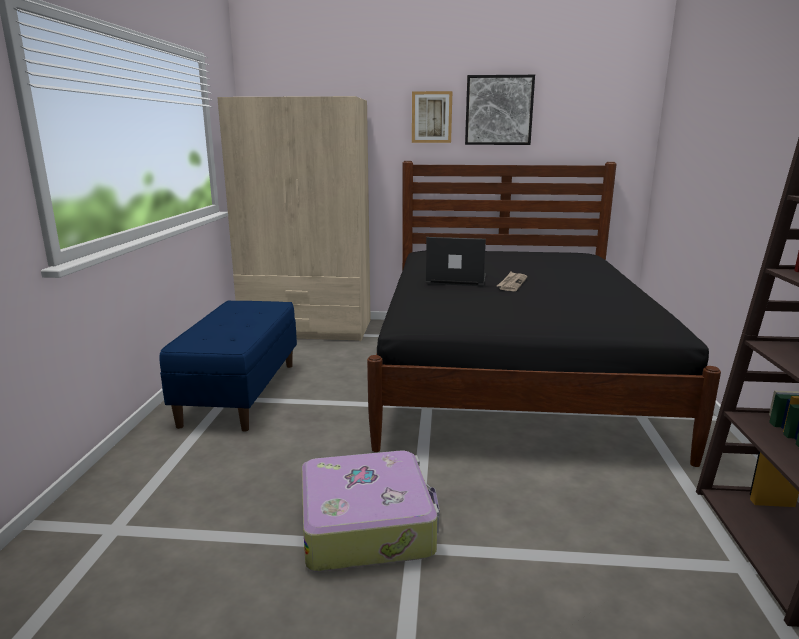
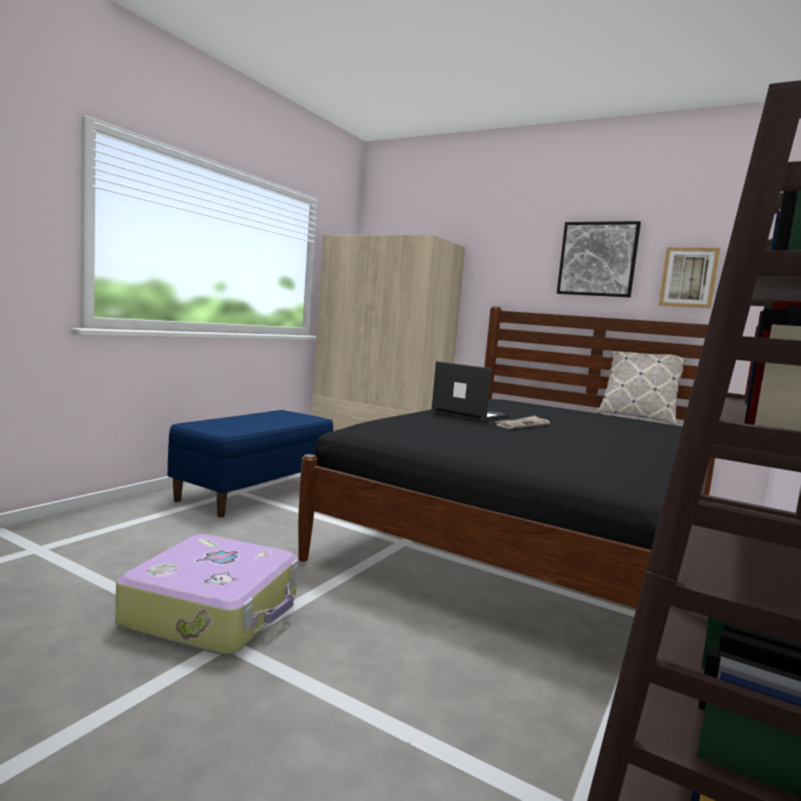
camera: 25 degrees right, 10 degrees down
picture [412,91,452,143] -> picture moved to [659,248,720,308]
none -> pillow [596,351,686,425]

